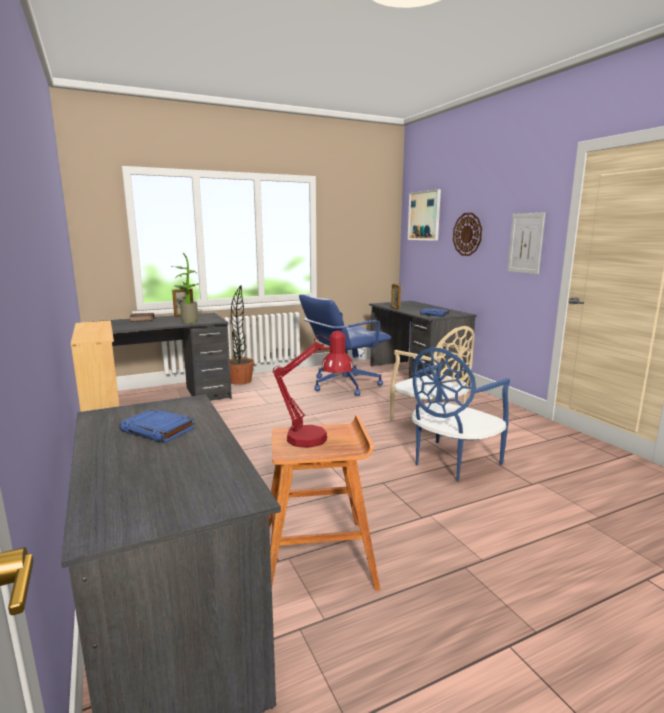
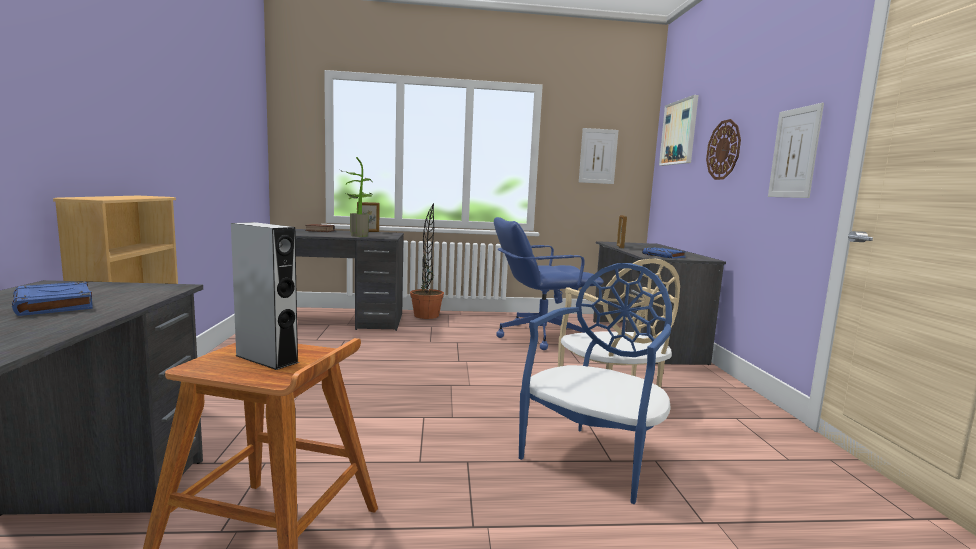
camera: 20 degrees right, 5 degrees down
red table lamp [273,331,354,448] -> grey speaker [231,222,299,370]
blue chair [411,347,510,482] -> blue chair turned 150 degrees clockwise [519,263,672,504]
none -> picture [579,128,618,184]

